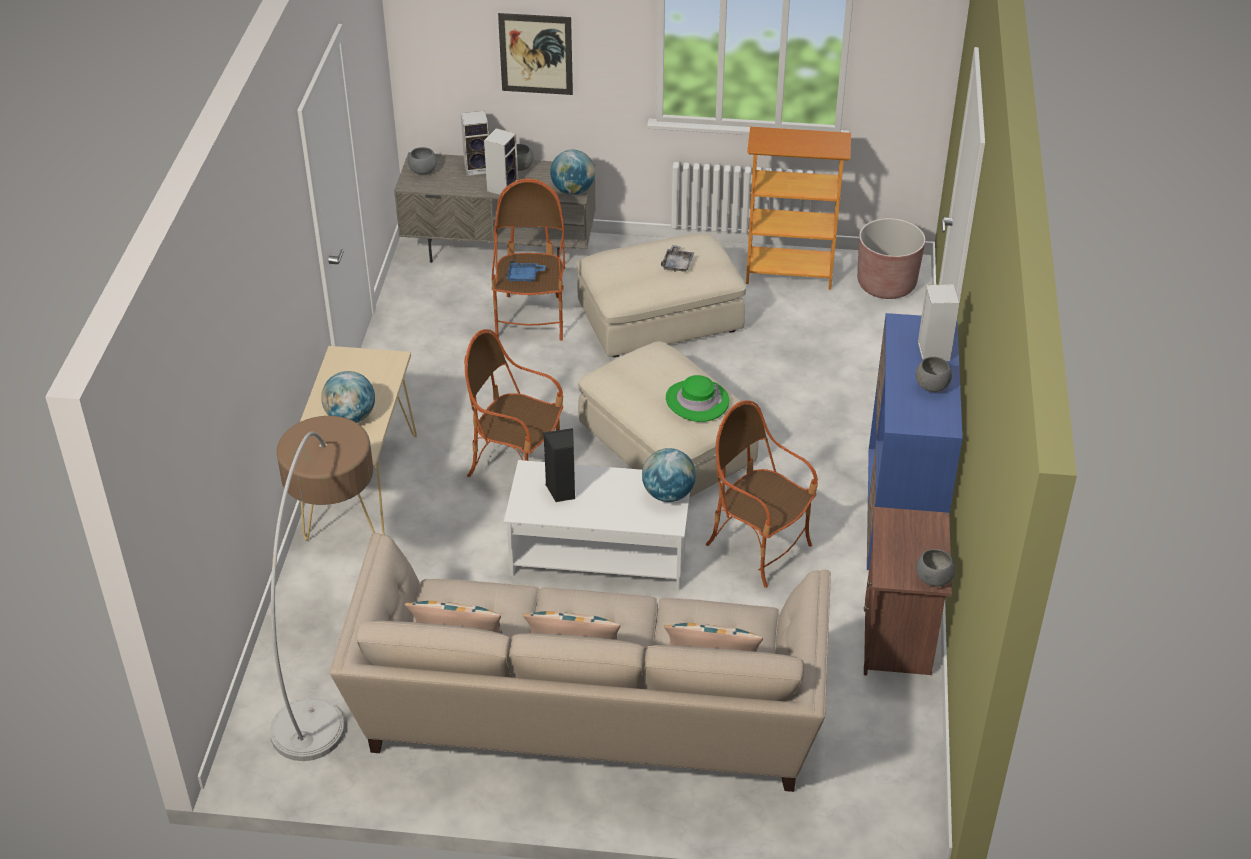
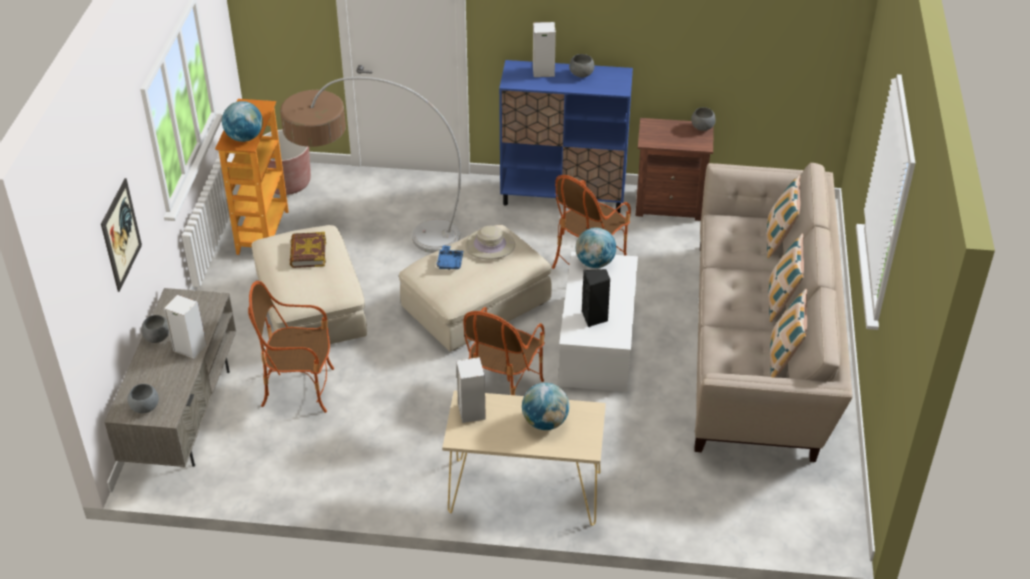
camera: 90 degrees left, 0 degrees up
floor lamp [270,416,373,761] -> floor lamp moved to [280,77,461,253]
speaker [461,111,489,176] -> speaker moved to [456,357,486,423]
blue tray [506,260,546,282] -> blue tray moved to [436,245,463,270]
globe [550,150,595,195] -> globe moved to [222,101,263,142]
grey tray [661,245,694,272] -> book [290,232,326,268]
green hat [666,375,729,422] -> beige hat [465,225,515,260]

